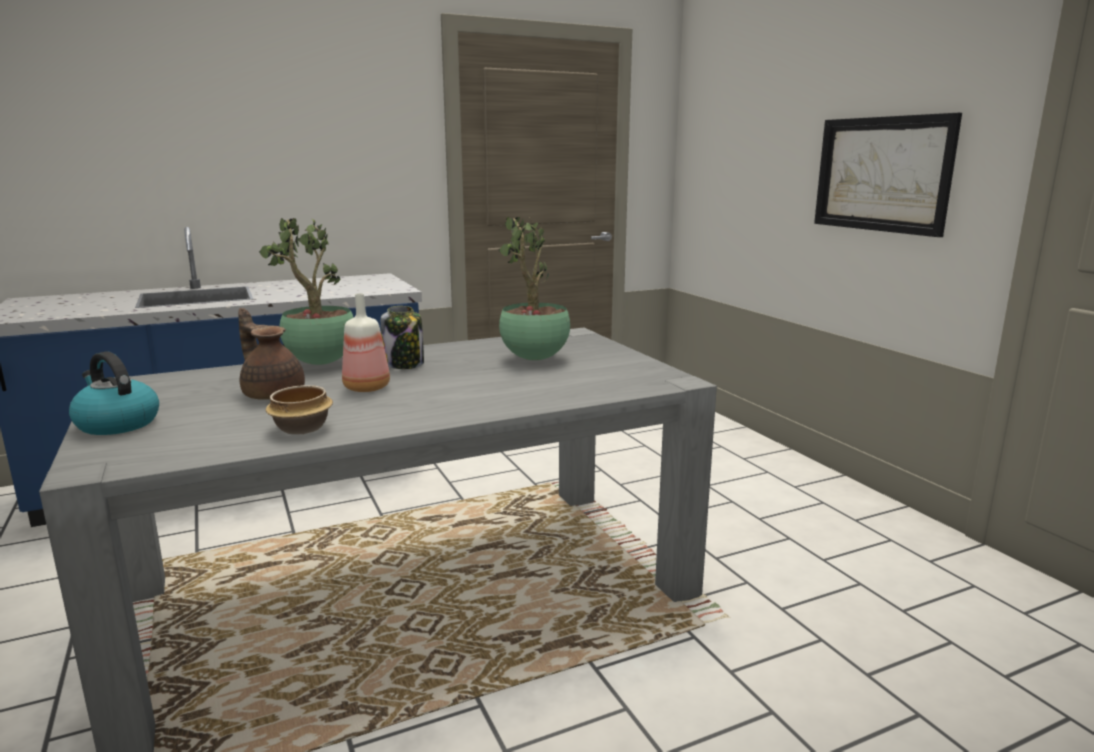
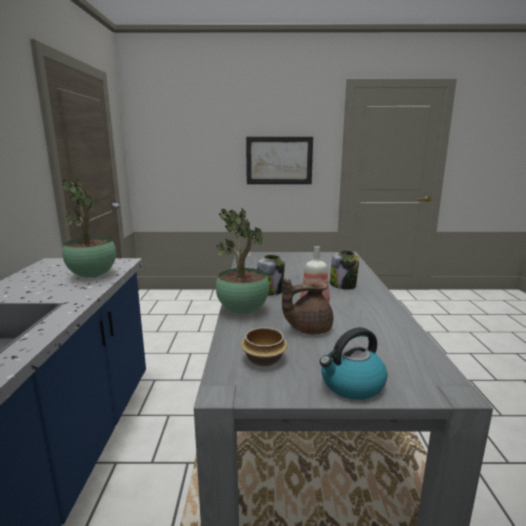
camera: 65 degrees left, 0 degrees up
bowl [266,385,333,435] -> bowl moved to [241,327,288,367]
potted plant [498,217,570,360] -> potted plant moved to [62,179,116,278]
none -> jar [330,250,359,290]

